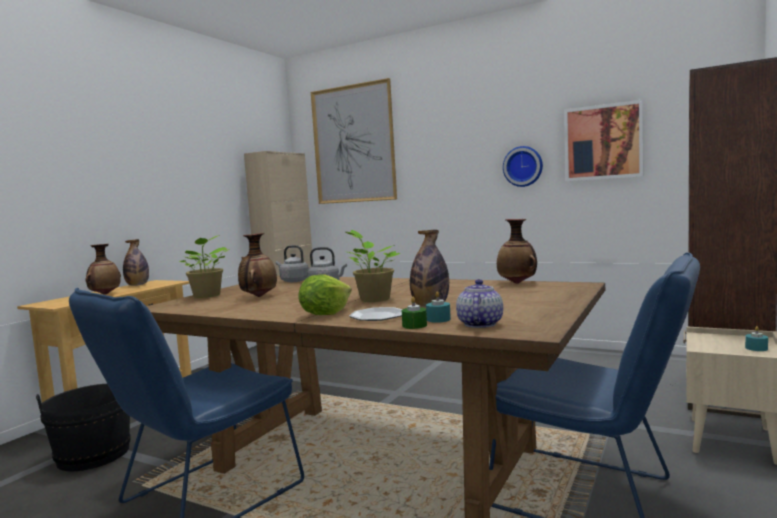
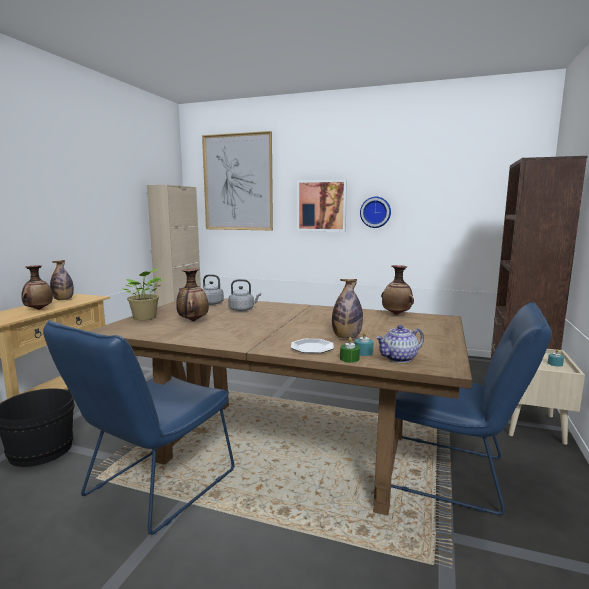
camera: 10 degrees left, 5 degrees up
lettuce [298,274,352,315] -> none
potted plant [346,230,401,302] -> none
teapot [456,279,503,328] -> teapot turned 120 degrees counterclockwise [375,325,424,363]
picture [564,100,643,181] -> picture moved to [297,179,347,232]

